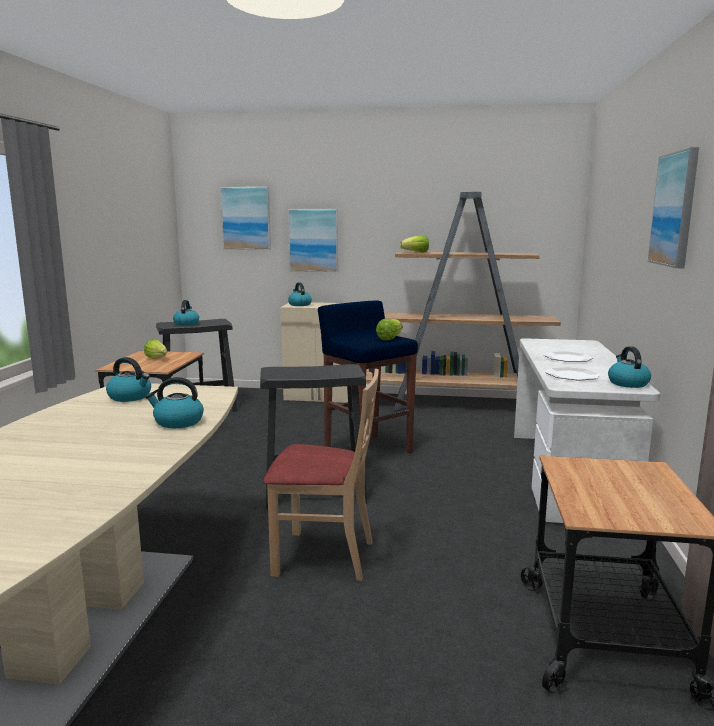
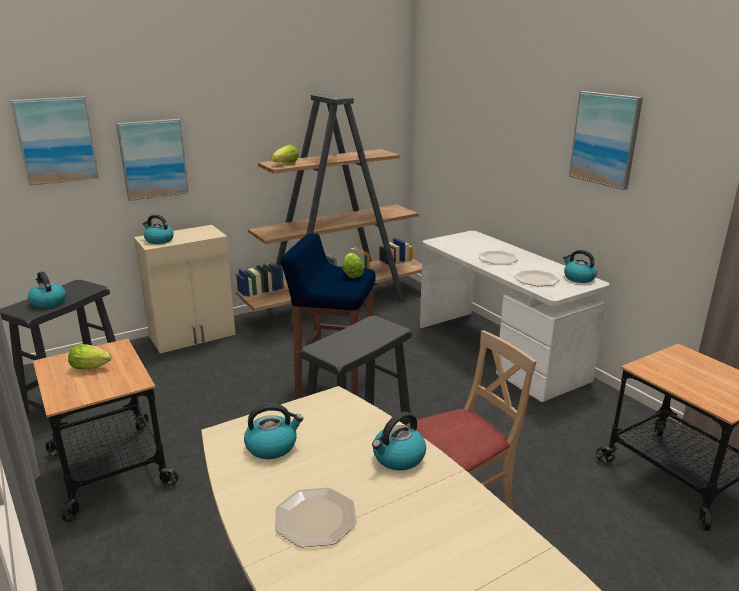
camera: 40 degrees left, 10 degrees up
none -> plate [275,487,357,548]

